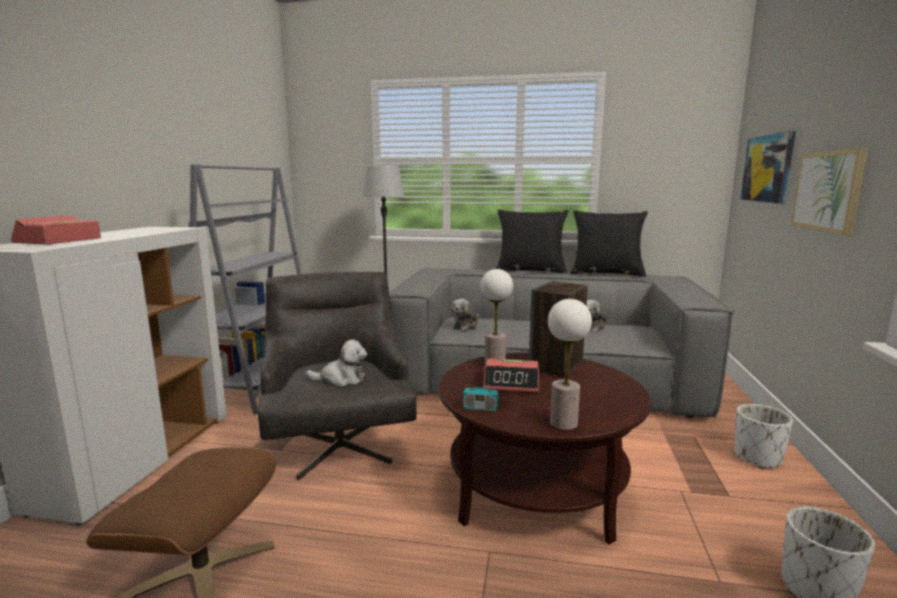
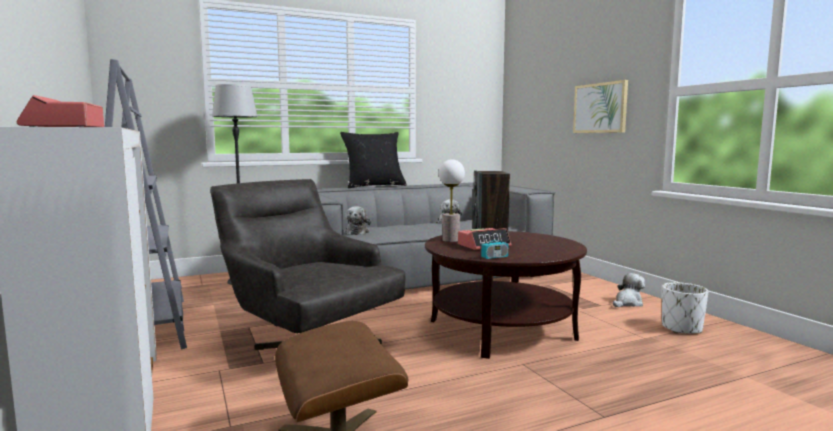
camera: 35 degrees left, 5 degrees down
plush toy [306,339,367,387] -> plush toy moved to [613,273,645,307]
table lamp [548,299,592,430] -> none
black pillow [570,210,648,277] -> none
white planter [734,404,793,469] -> none
picture [741,131,796,204] -> none

